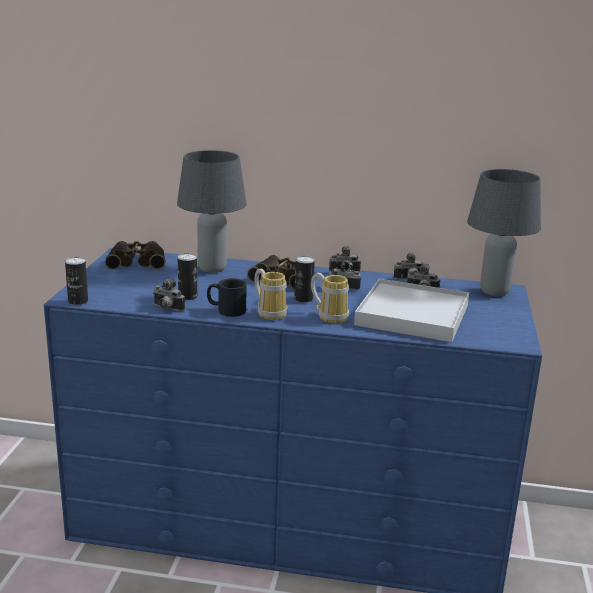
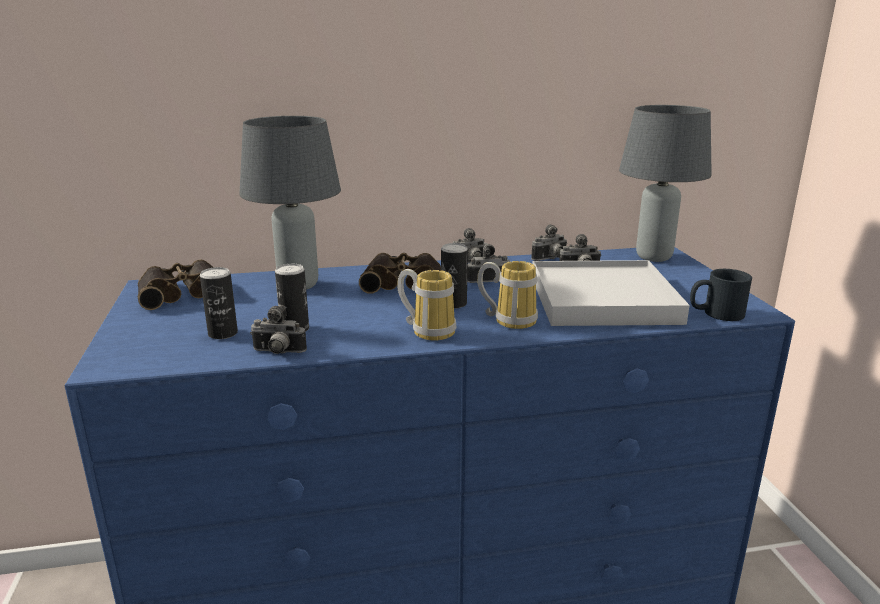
camera: 20 degrees left, 0 degrees up
can [65,257,88,305] -> can moved to [200,267,238,339]
black mug [207,278,247,317] -> black mug moved to [690,269,752,321]

